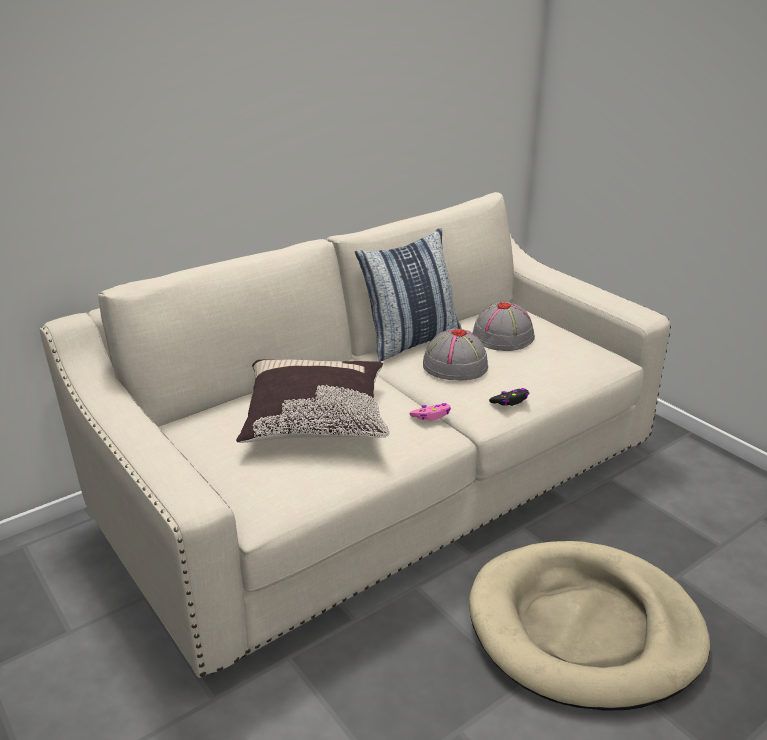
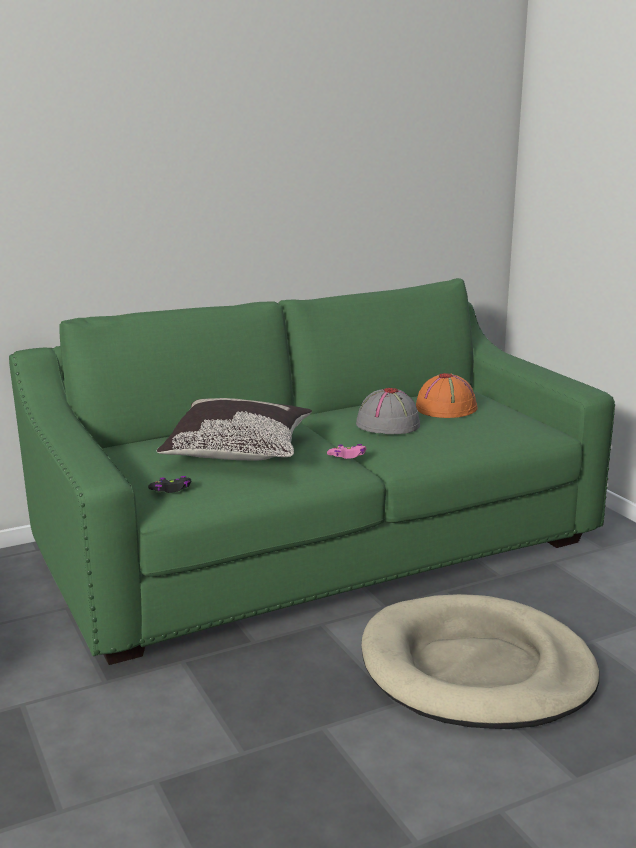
camera: 10 degrees right, 10 degrees down
beige sofa [40,192,671,678] -> green sofa [9,278,615,665]
pillow [355,228,461,362] -> none
grey hat [472,302,535,351] -> orange hat [416,373,478,418]
black game controller [489,388,529,406] -> black game controller moved to [148,476,191,493]

